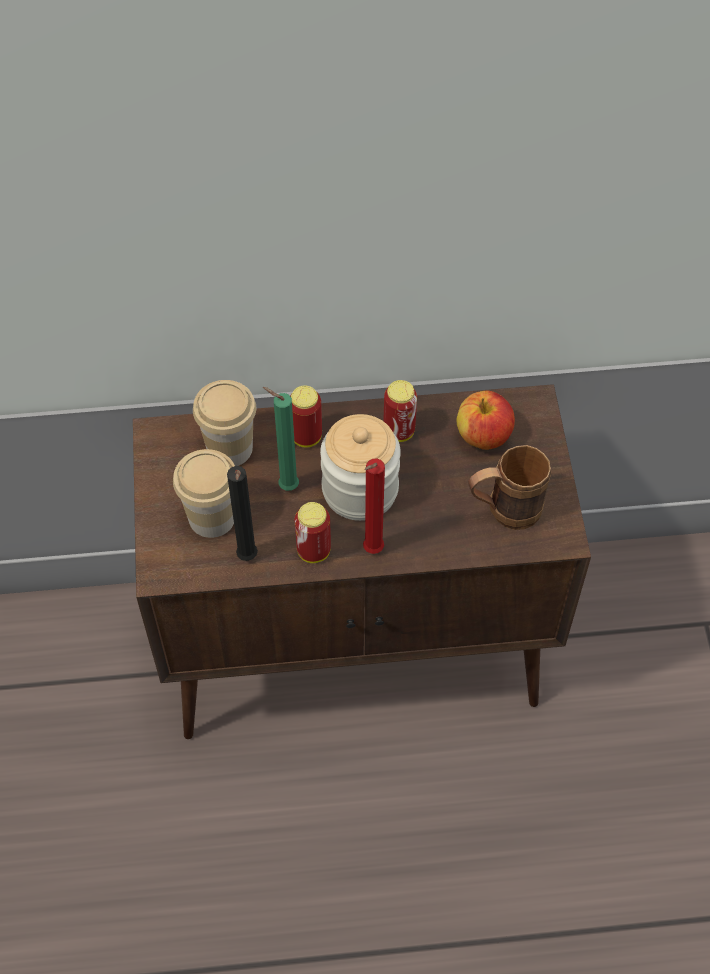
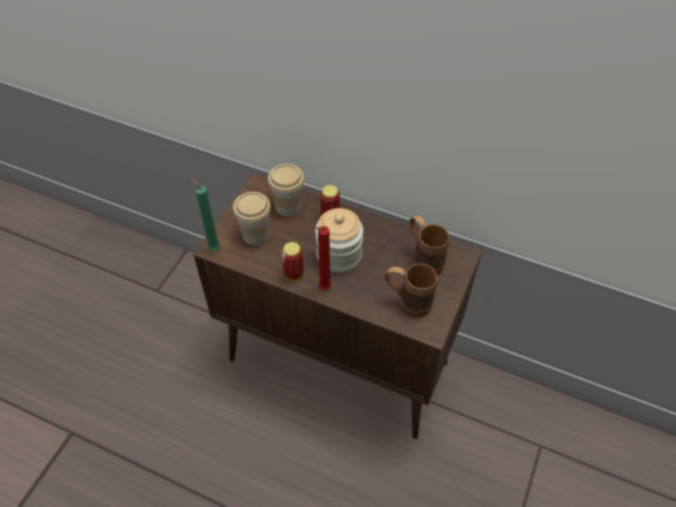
camera: 30 degrees right, 5 degrees down
black candle [227,466,258,561] -> none
green candle [263,387,299,491] -> green candle moved to [191,177,220,251]
can [383,380,417,442] -> none
apple [457,391,515,450] -> brown mug [410,215,450,275]

